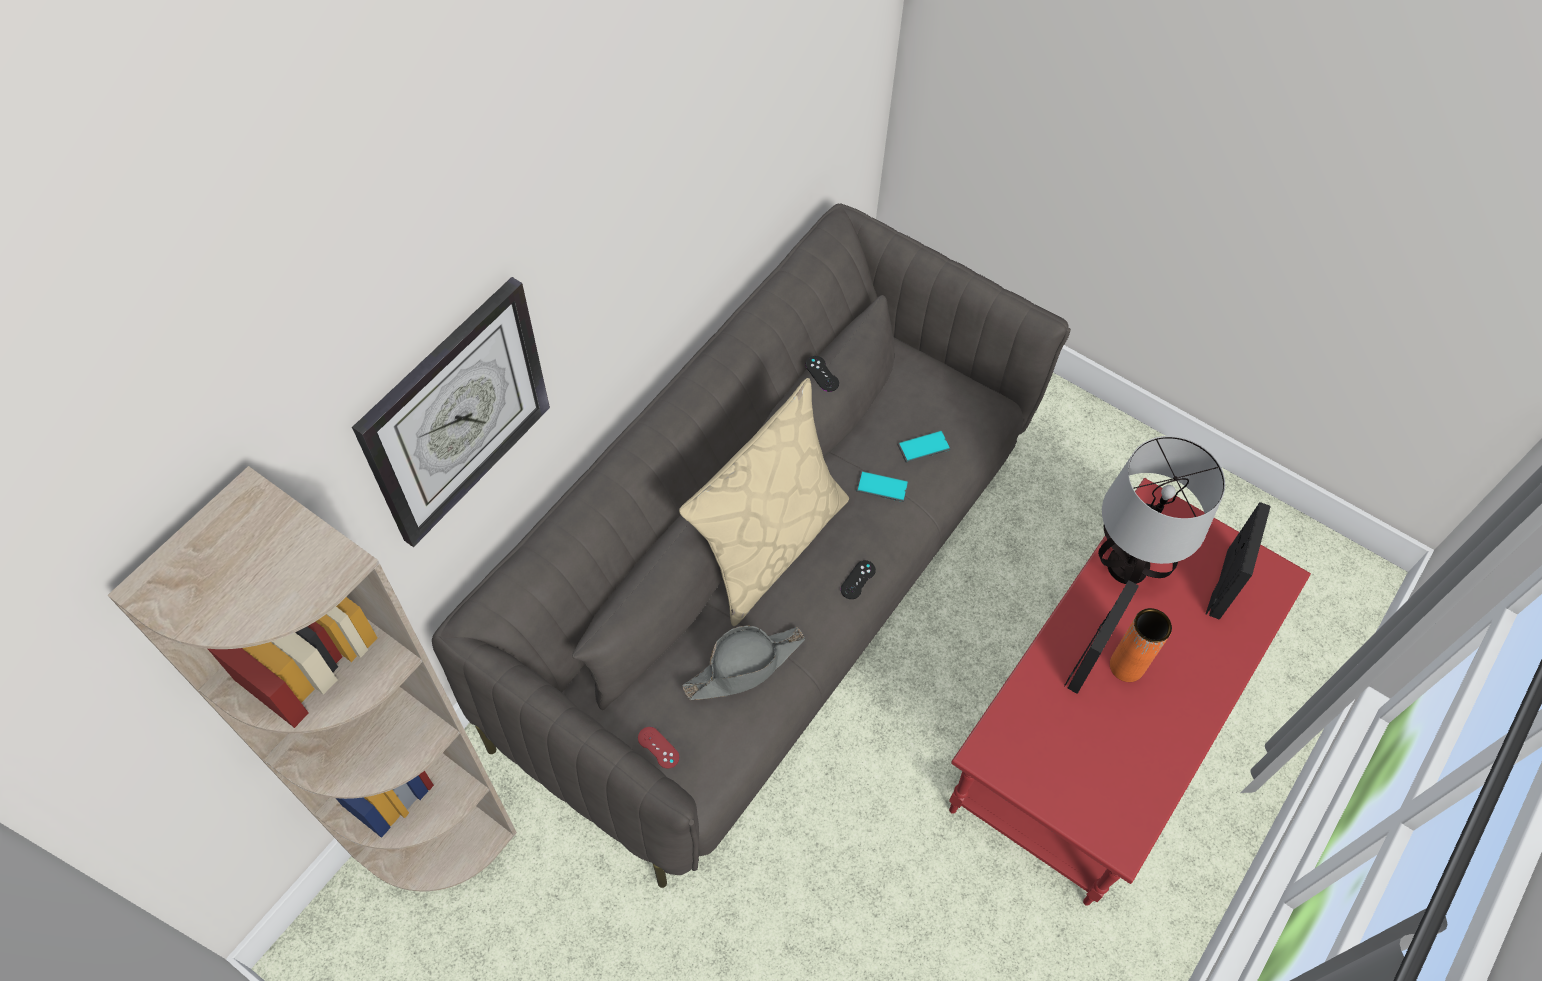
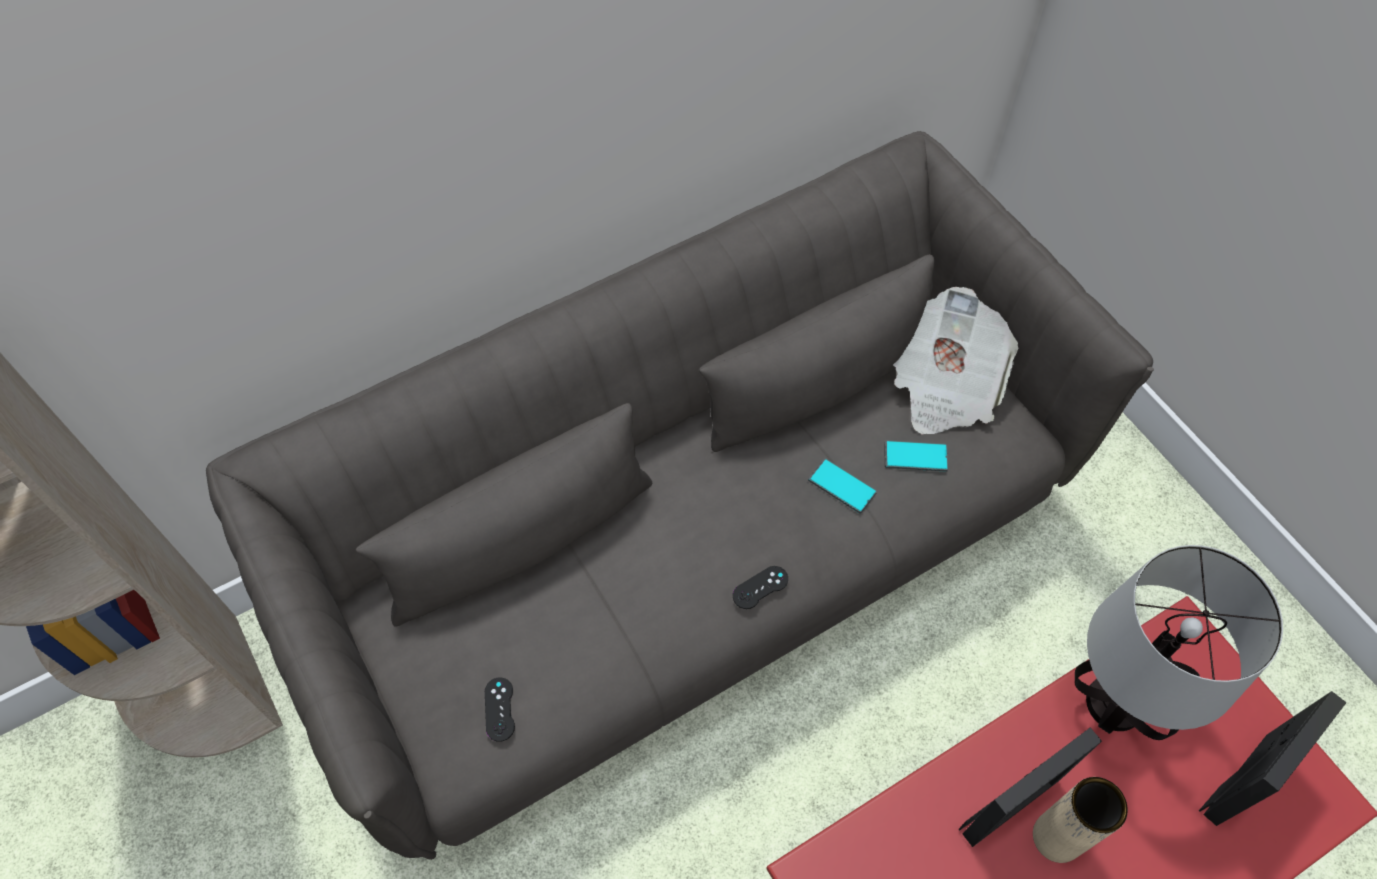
camera: 25 degrees right, 0 degrees up
wall clock [352,277,550,547] -> none
red game controller [638,727,679,769] -> none
beige pillow [679,378,849,626] -> none
grey hat [683,626,805,700] -> none
black game controller [805,356,839,392] -> black game controller moved to [485,678,515,742]
orange vase [1110,608,1172,682] -> beige vase [1033,777,1128,863]
none -> newspaper [893,287,1018,434]

